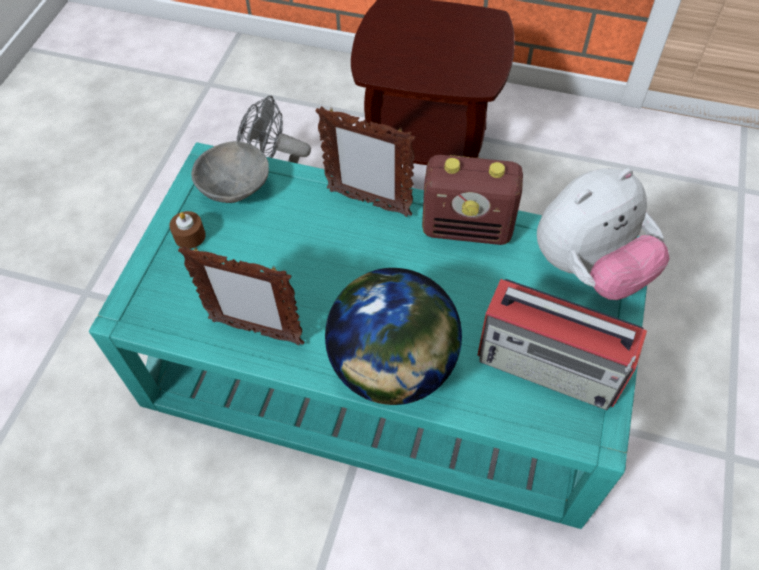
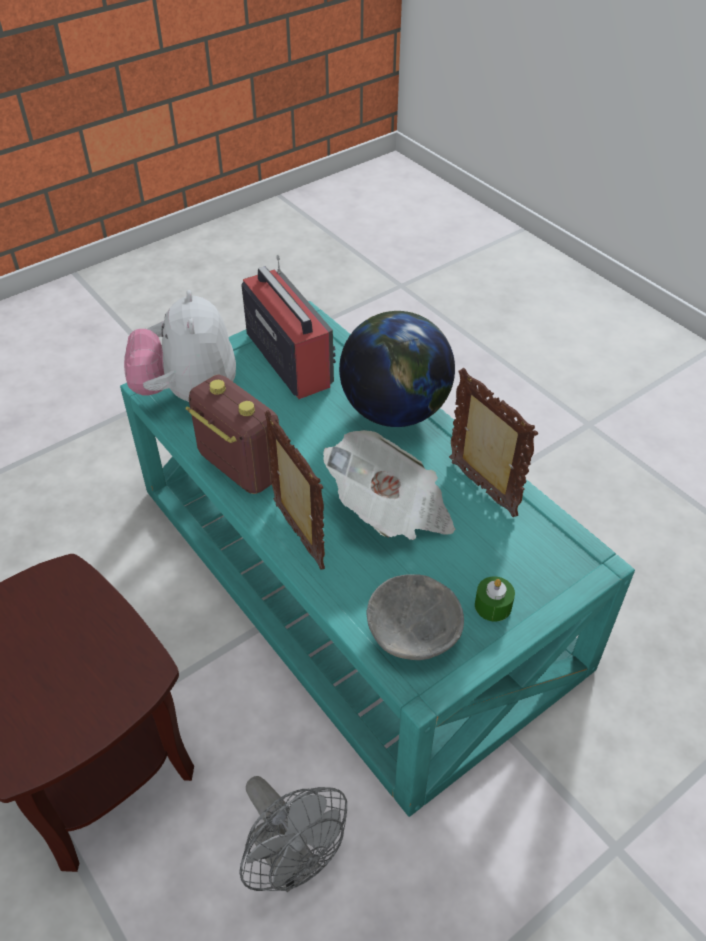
camera: 145 degrees left, 10 degrees down
brown candle [169,211,206,249] -> green candle [475,576,515,622]
plush toy [537,168,670,300] -> plush toy turned 105 degrees counterclockwise [124,290,236,402]
none -> newspaper [323,430,455,540]

